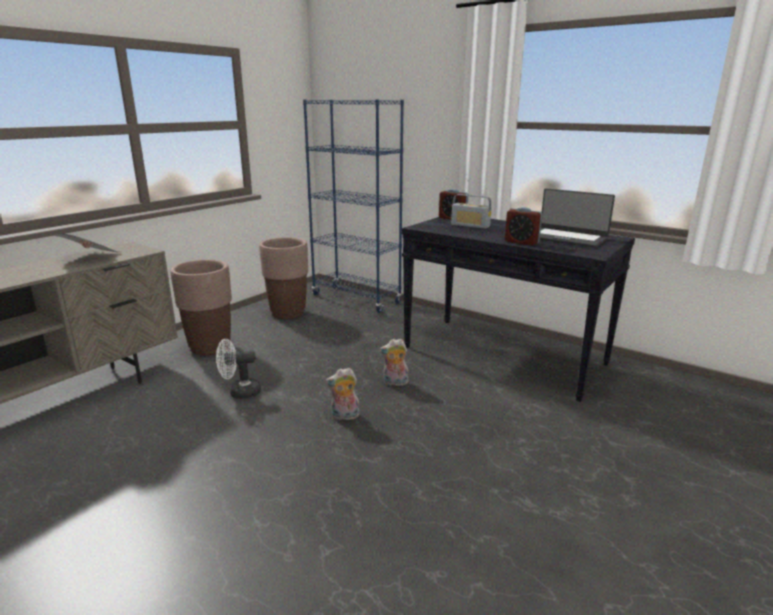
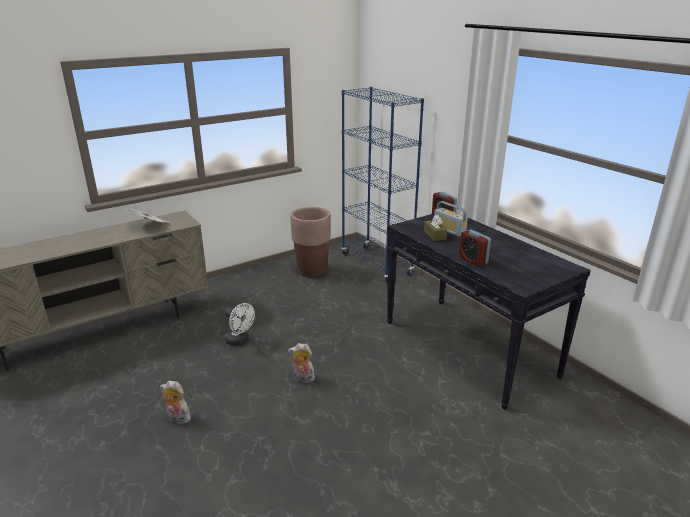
camera: 20 degrees right, 5 degrees up
brown planter [171,259,232,355] -> none
white fan [216,339,261,399] -> white fan turned 150 degrees counterclockwise [224,303,255,346]
plush toy [379,339,410,386] -> plush toy moved to [160,380,191,424]
laptop [540,188,615,248] -> none
none -> brown tissue box [424,215,447,241]

